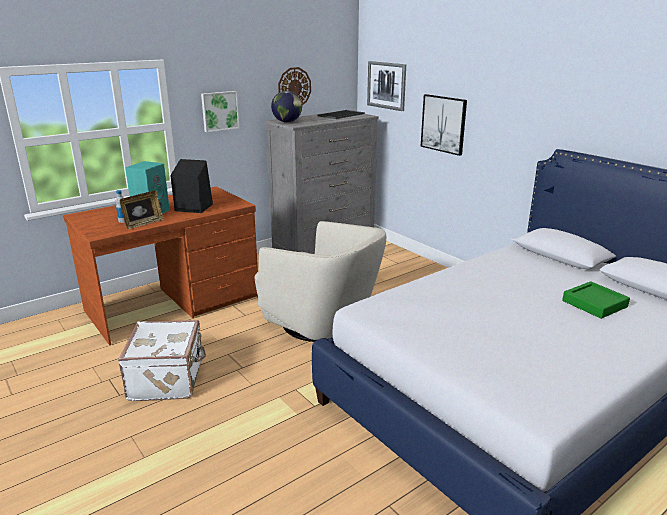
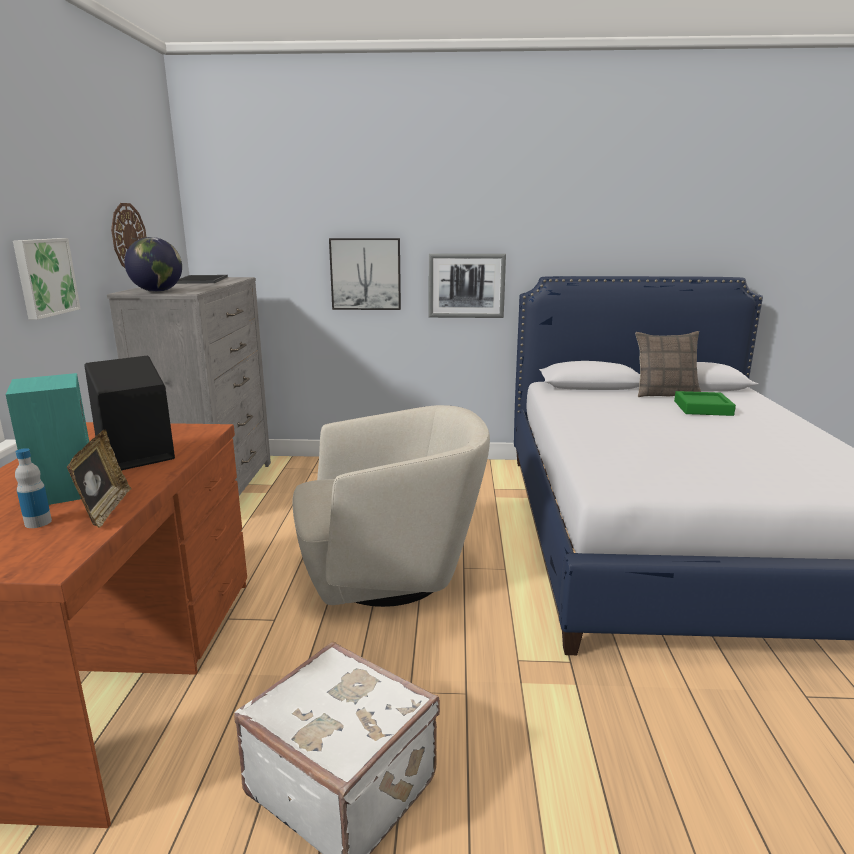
camera: 50 degrees left, 5 degrees down
picture [367,61,406,111] -> picture moved to [429,254,506,318]
none -> pillow [635,331,701,397]

